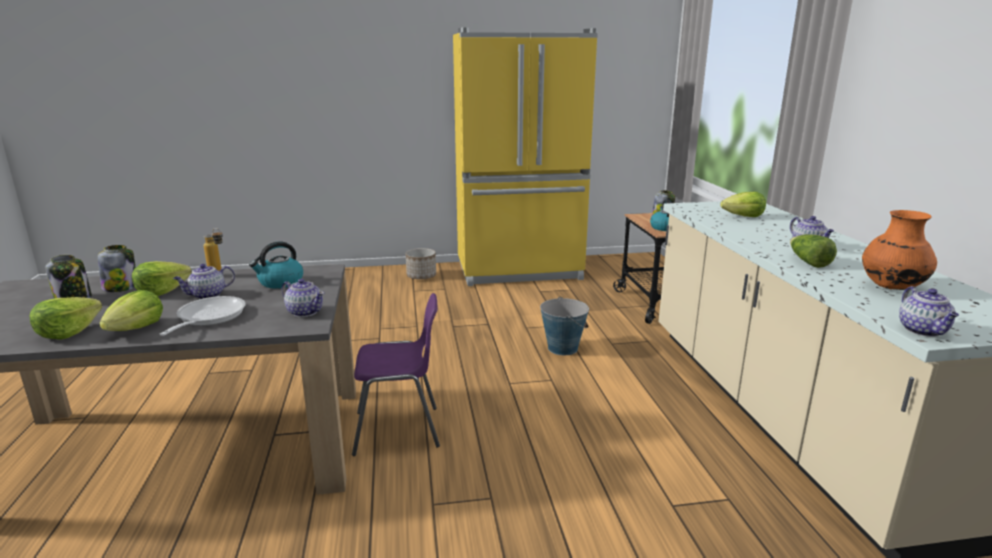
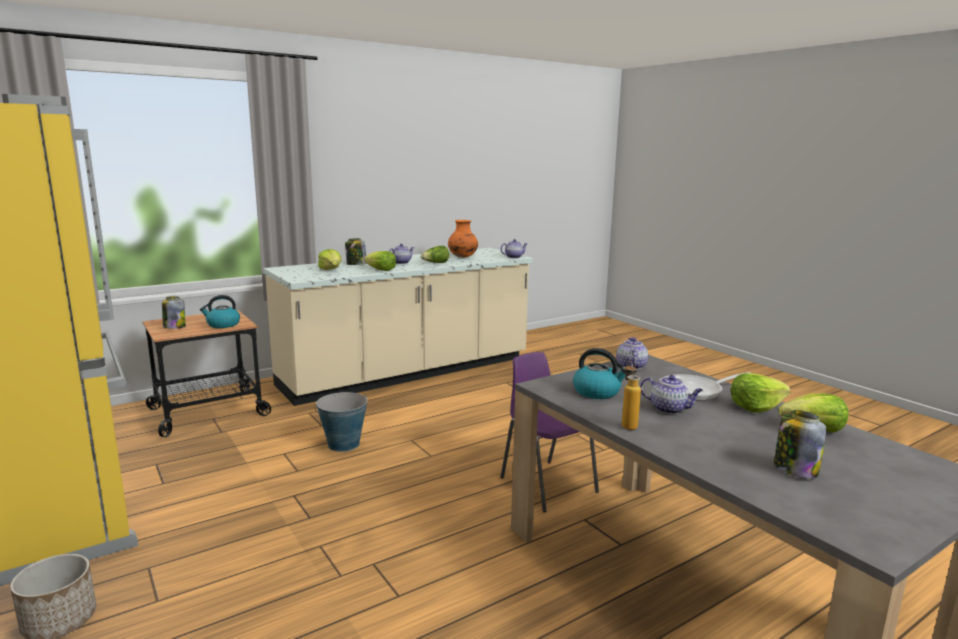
camera: 115 degrees left, 5 degrees down
jar [98,245,135,292] -> jar moved to [345,238,366,265]
lettuce [132,261,192,296] -> lettuce moved to [364,251,396,271]

